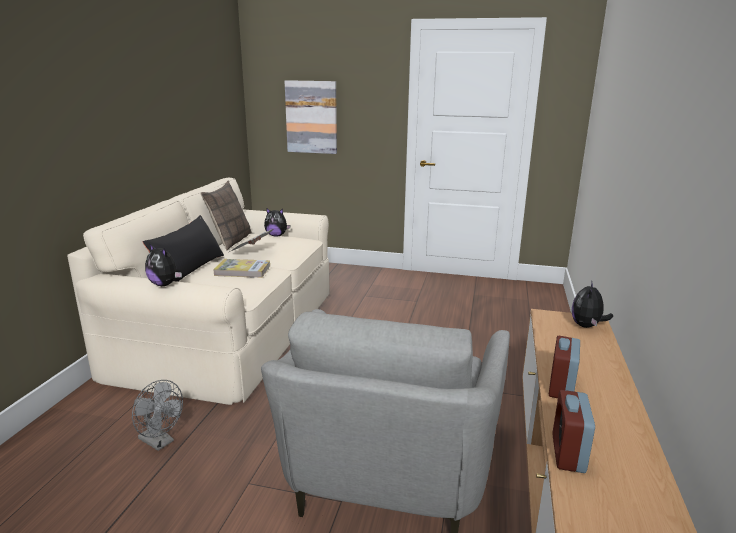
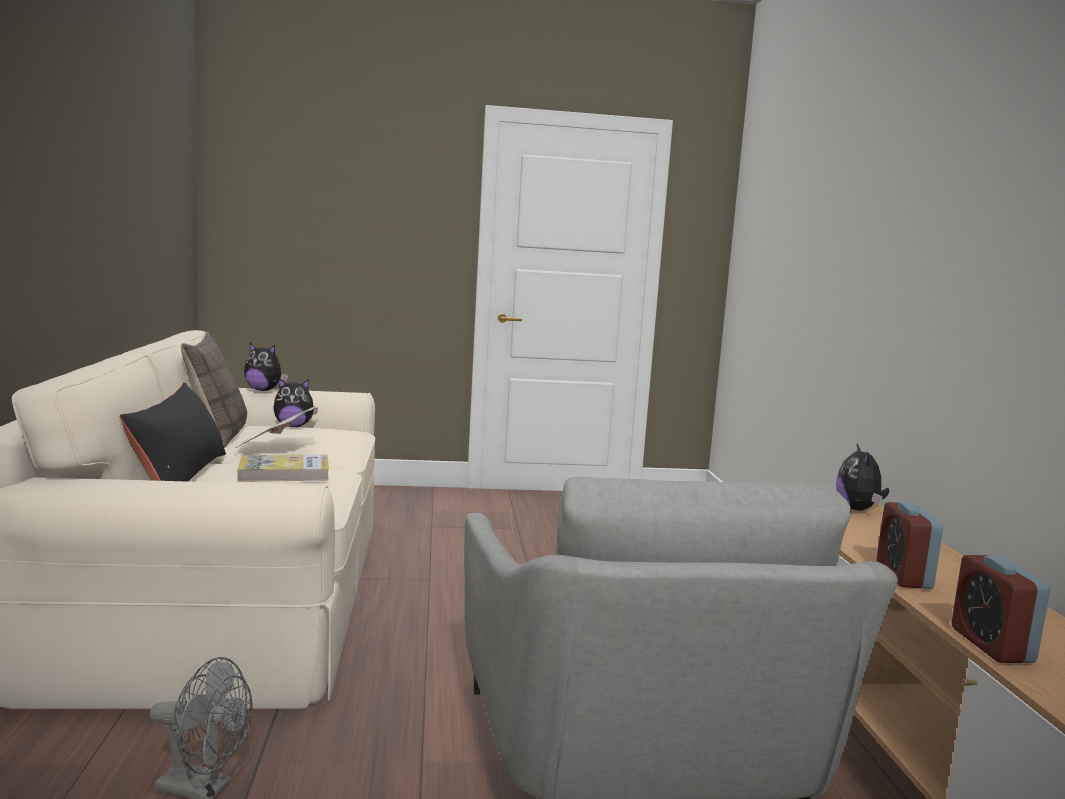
camera: 20 degrees left, 10 degrees down
plush toy [145,244,182,286] -> plush toy moved to [244,343,288,391]
picture [284,80,337,154] -> none

